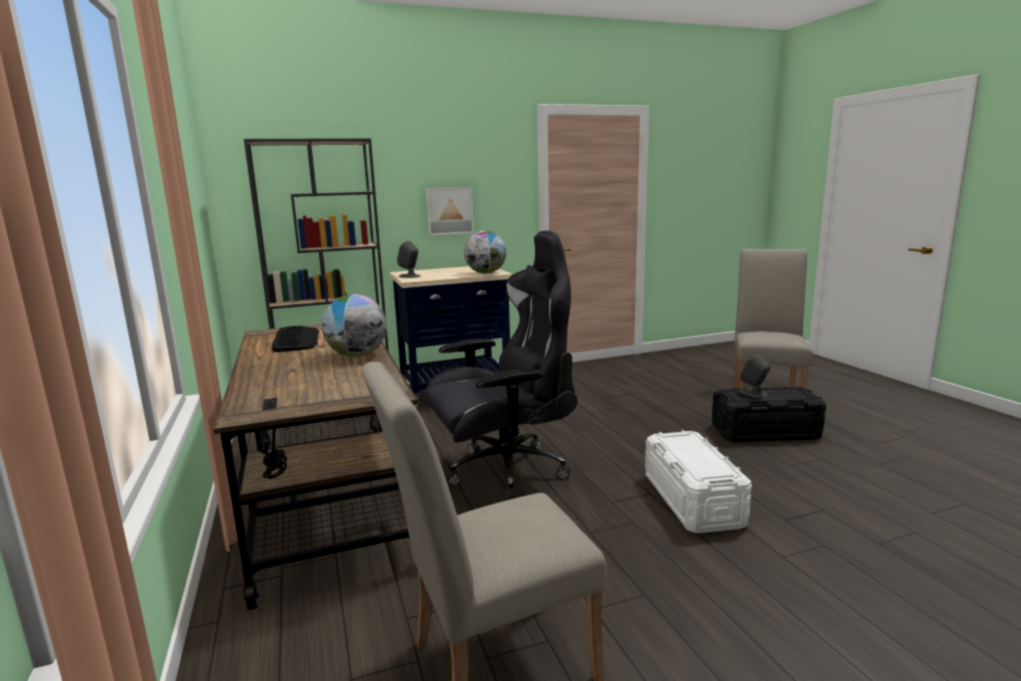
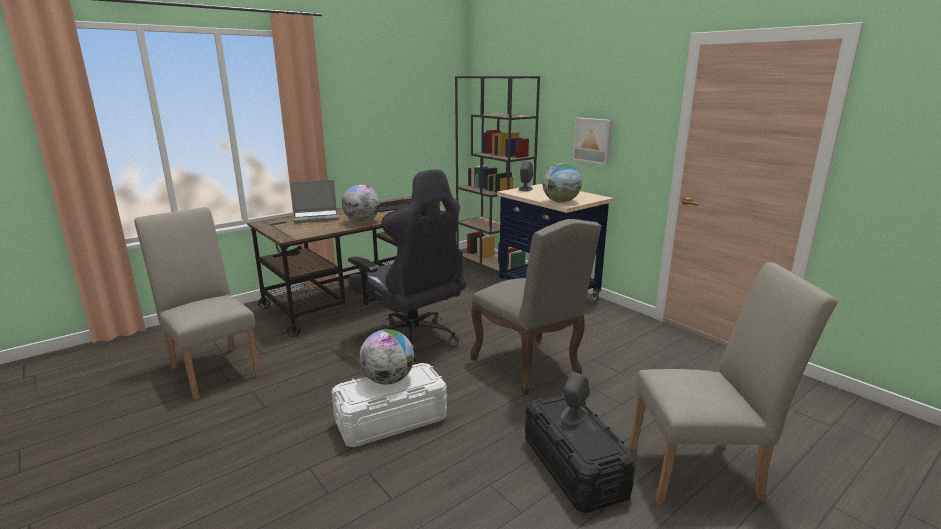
camera: 70 degrees right, 5 degrees up
none -> laptop [290,180,339,223]
none -> globe [359,329,414,385]
none -> grey chair [470,219,601,395]

